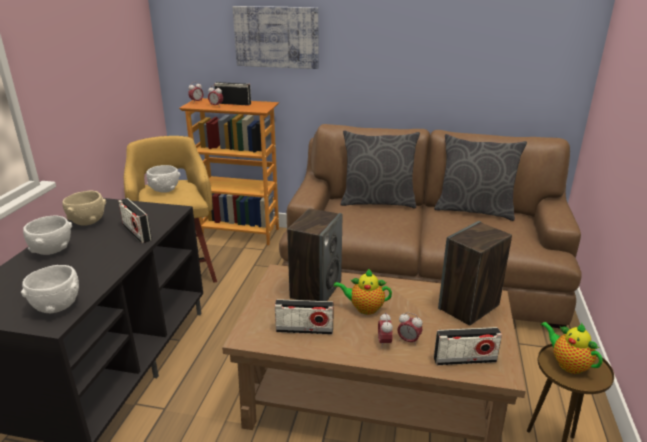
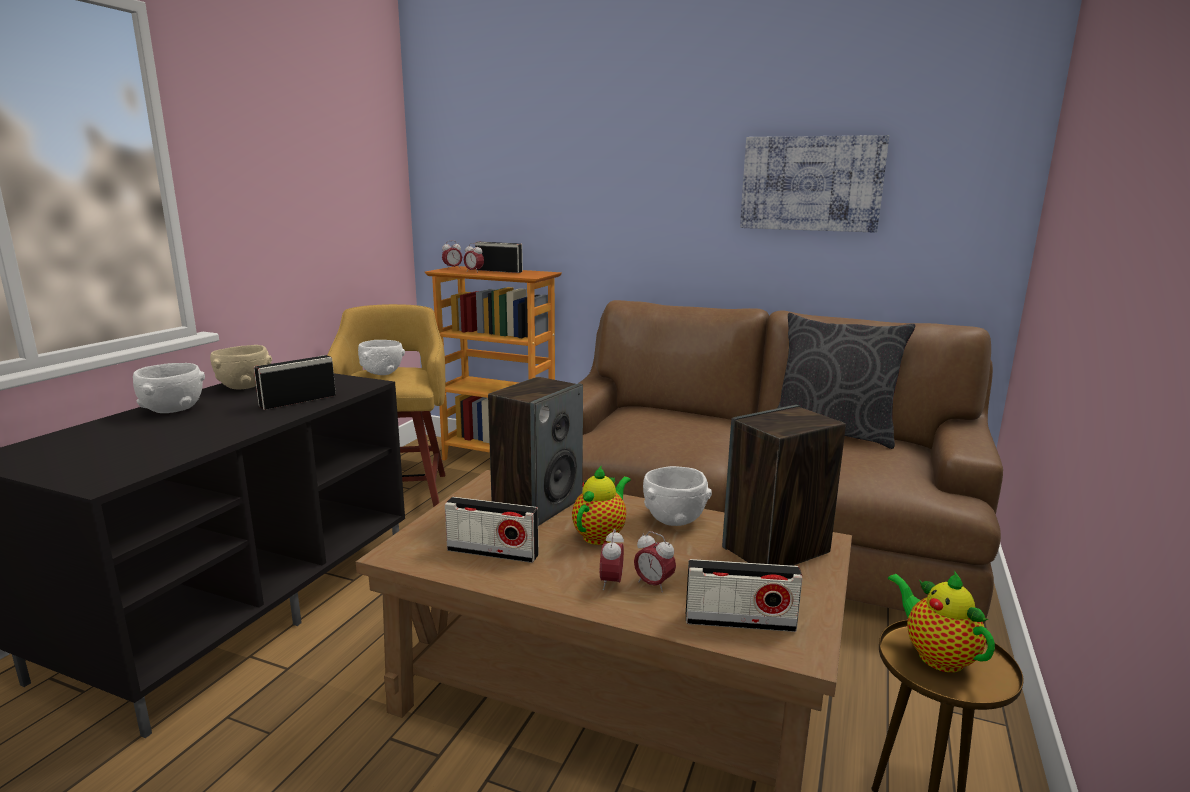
camera: 10 degrees right, 10 degrees down
white bowl [21,265,79,313] -> white bowl moved to [643,466,712,526]
radio [118,198,152,243] -> radio turned 75 degrees clockwise [254,355,336,410]
picture [233,6,319,69] -> picture moved to [740,135,889,233]
teapot [333,269,392,315] -> teapot turned 105 degrees clockwise [572,466,631,545]
grey pillow [341,131,420,209] -> none

